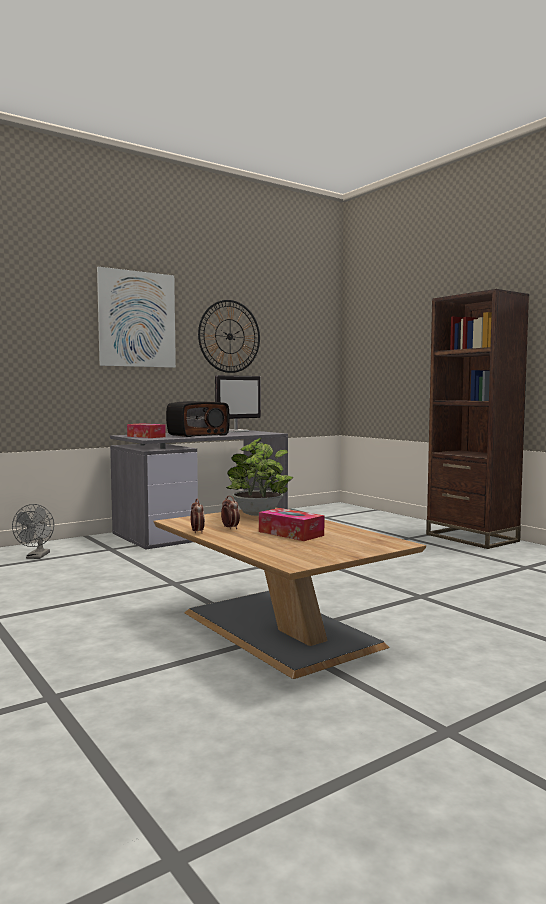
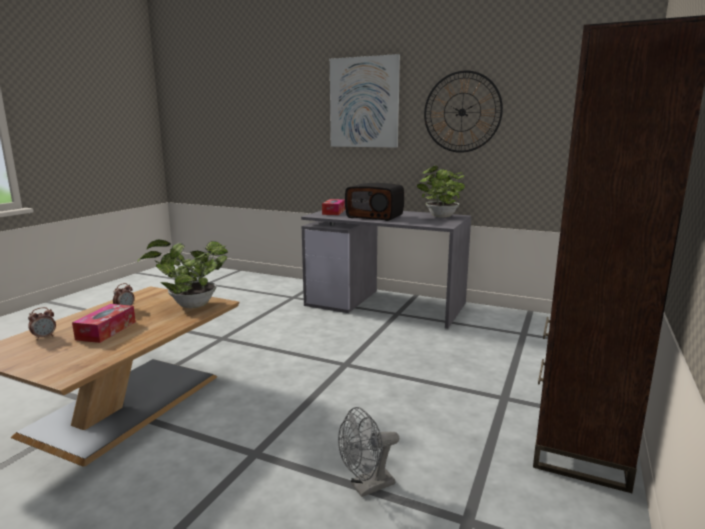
camera: 60 degrees right, 10 degrees up
grey fan [12,504,54,559] -> grey fan moved to [338,407,399,497]
alarm clock [191,499,205,533] -> alarm clock moved to [28,307,56,340]
monitor [215,375,261,432] -> potted plant [417,166,465,218]

